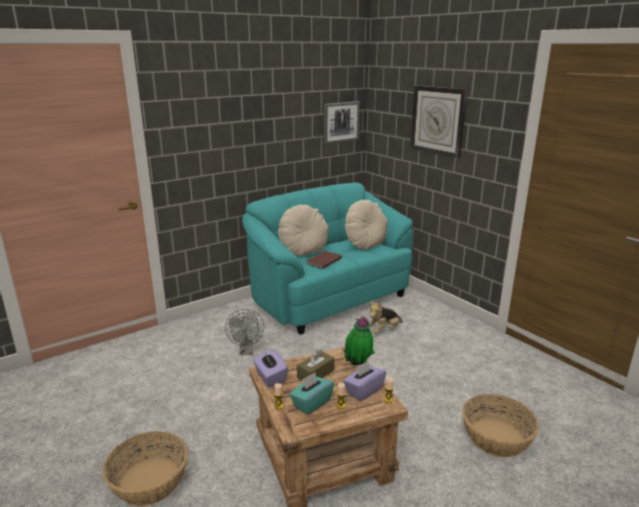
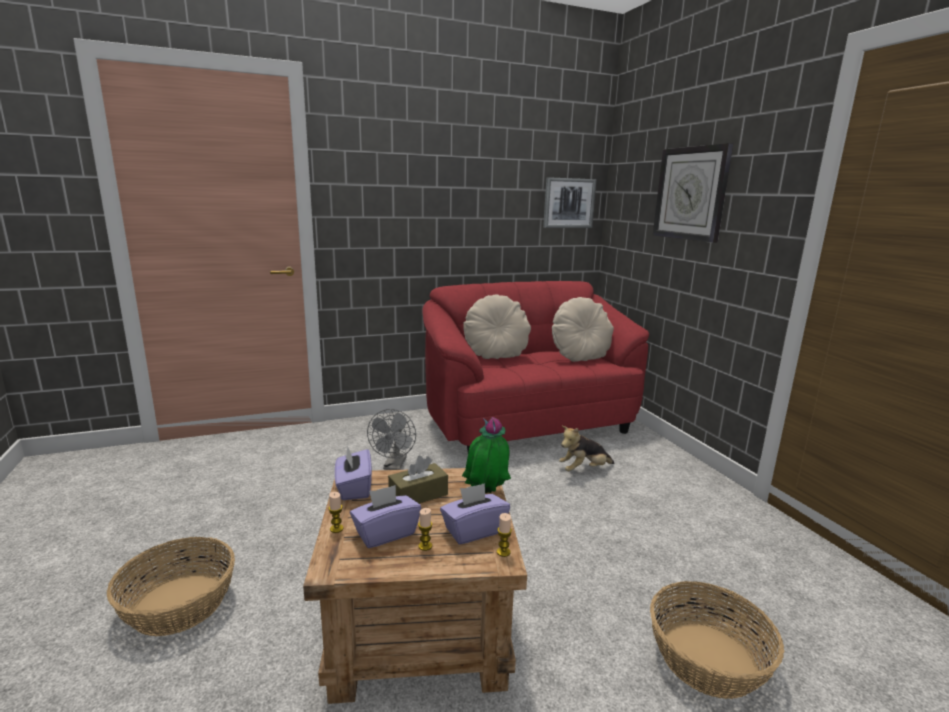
camera: 15 degrees right, 5 degrees down
turquoise sofa [242,183,413,334] -> red sofa [422,281,649,452]
turquoise tissue box [289,372,334,415] -> purple tissue box [350,485,421,548]
brown book [306,251,342,269] -> none

